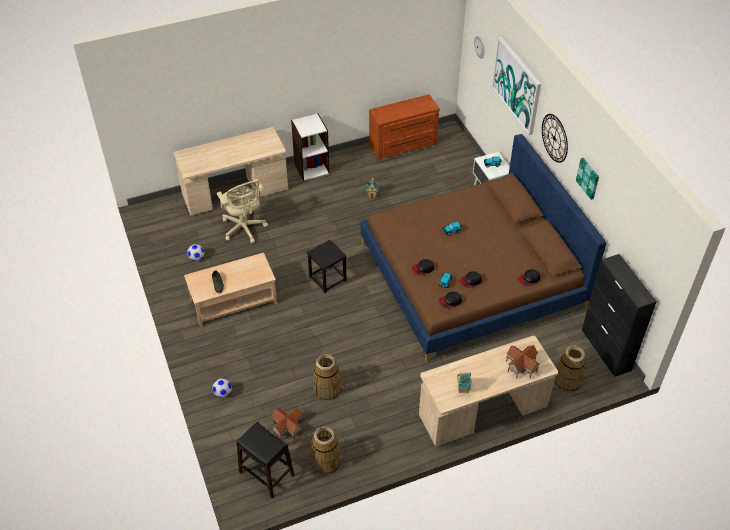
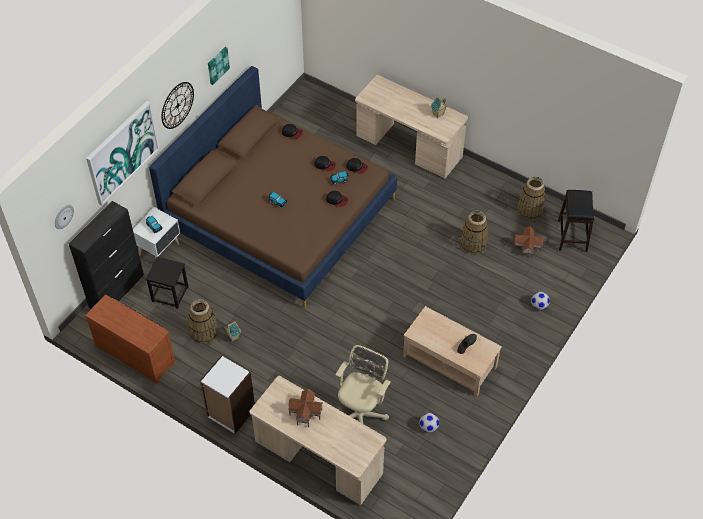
camera: 125 degrees left, 5 degrees up
black stool [307,240,347,293] -> black stool moved to [146,257,189,309]
toy house [506,345,540,379] -> toy house moved to [288,388,323,427]
basket [554,346,586,393] -> basket moved to [188,299,218,344]
black cabinet [582,254,657,377] -> black cabinet moved to [69,201,144,309]

